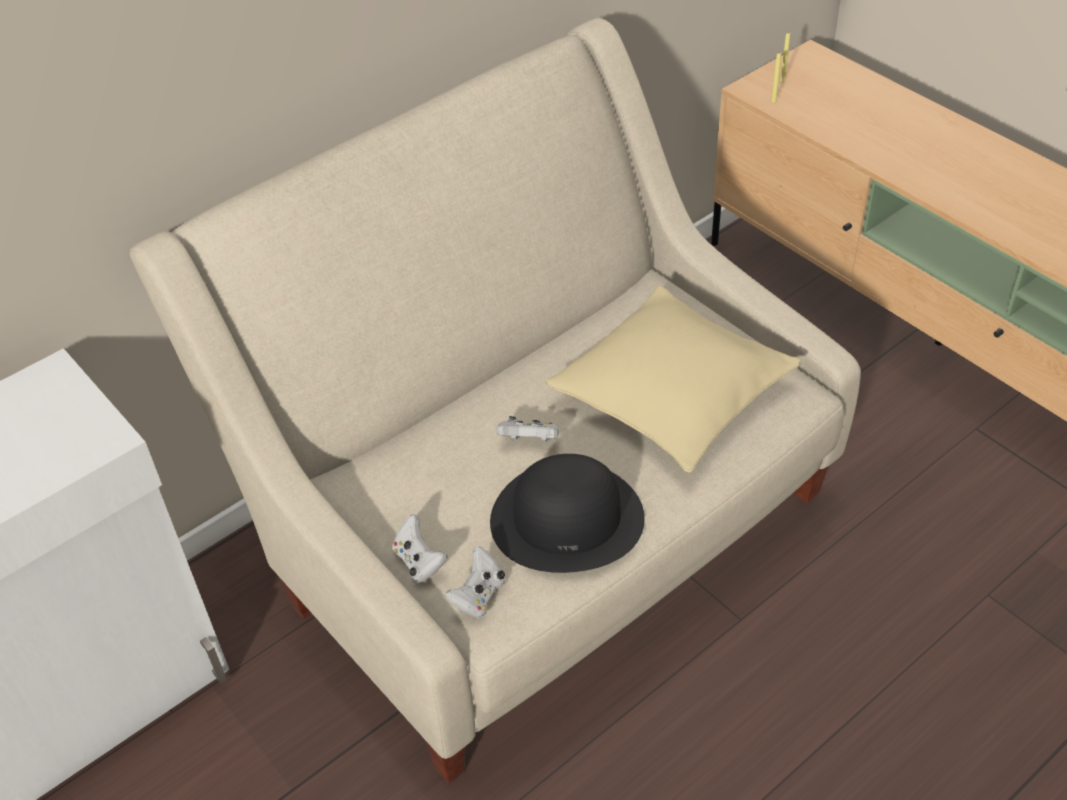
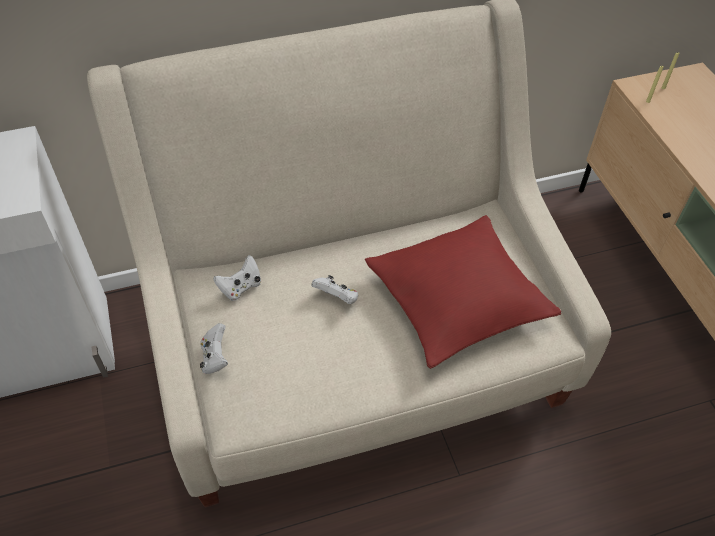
camera: 20 degrees right, 5 degrees up
white game controller [445,546,505,618] -> white game controller moved to [213,255,261,301]
black hat [490,454,645,573] -> none
beige pillow [545,285,801,473] -> red pillow [365,215,561,369]

